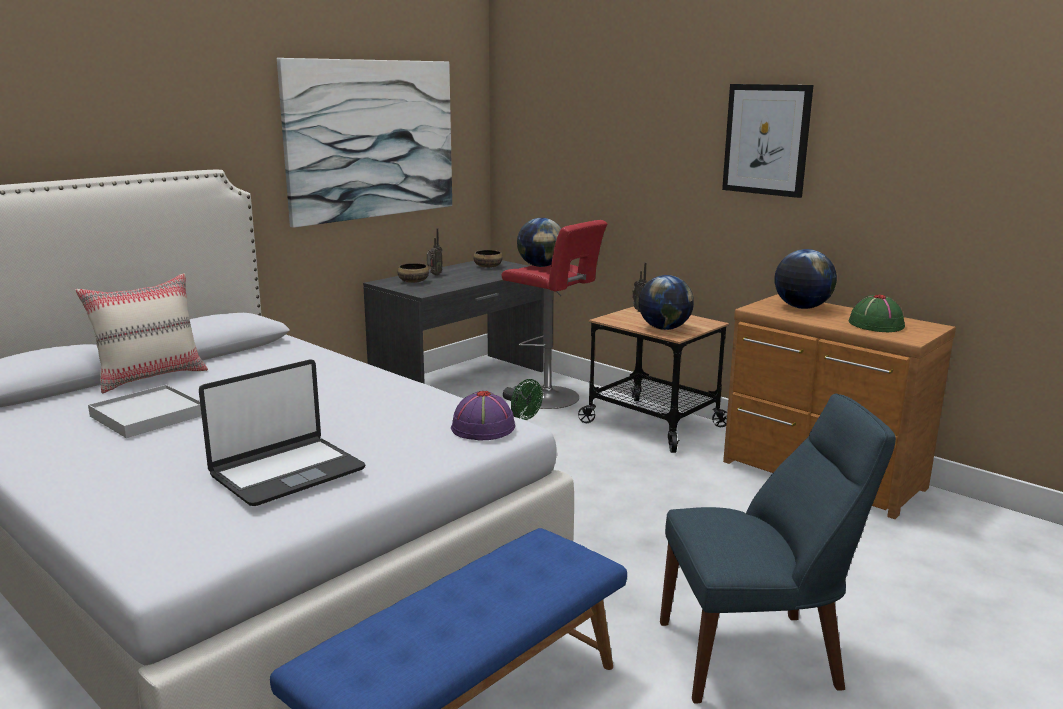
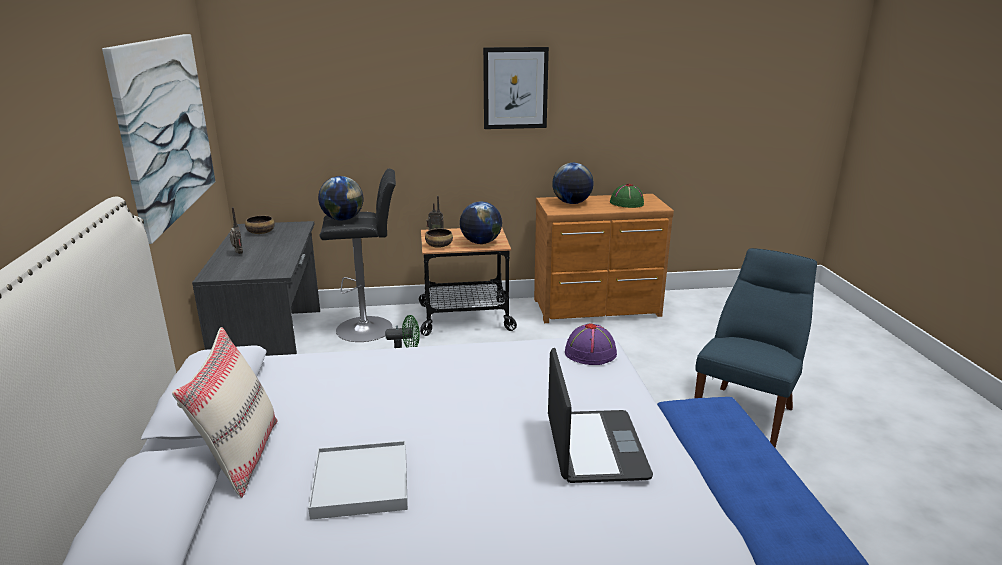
camera: 50 degrees left, 5 degrees up
bowl [397,263,429,283] -> bowl moved to [425,229,453,248]
red stool [502,220,607,409] -> black stool [320,169,396,342]

